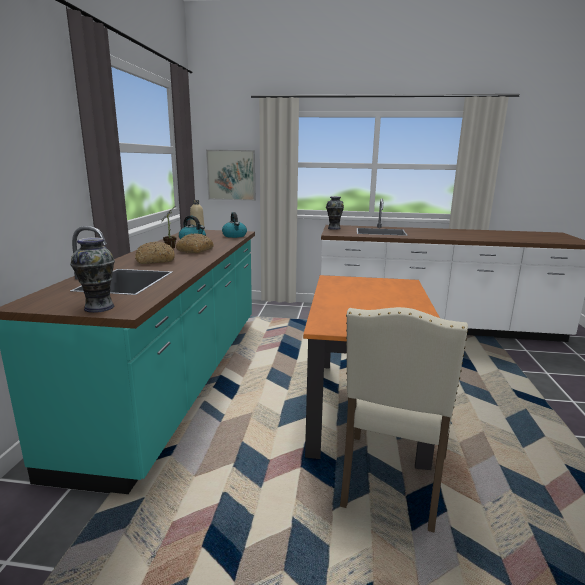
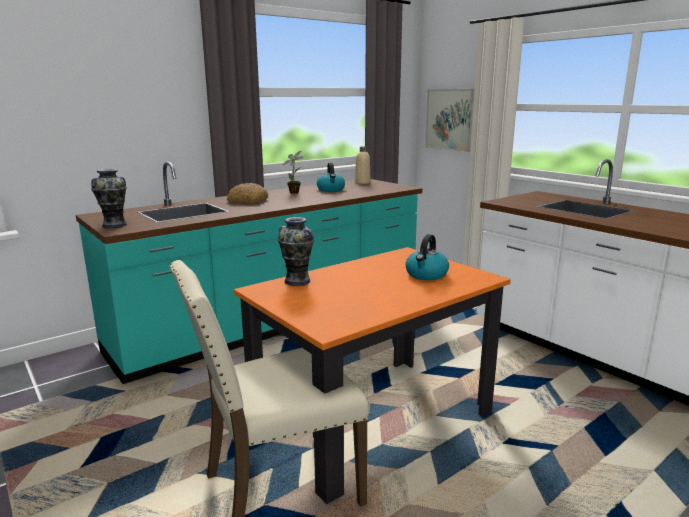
camera: 45 degrees right, 0 degrees up
bread [176,233,214,253] -> none
kettle [222,212,247,238] -> kettle moved to [406,234,449,280]
vase [326,196,344,230] -> vase moved to [278,217,314,286]

